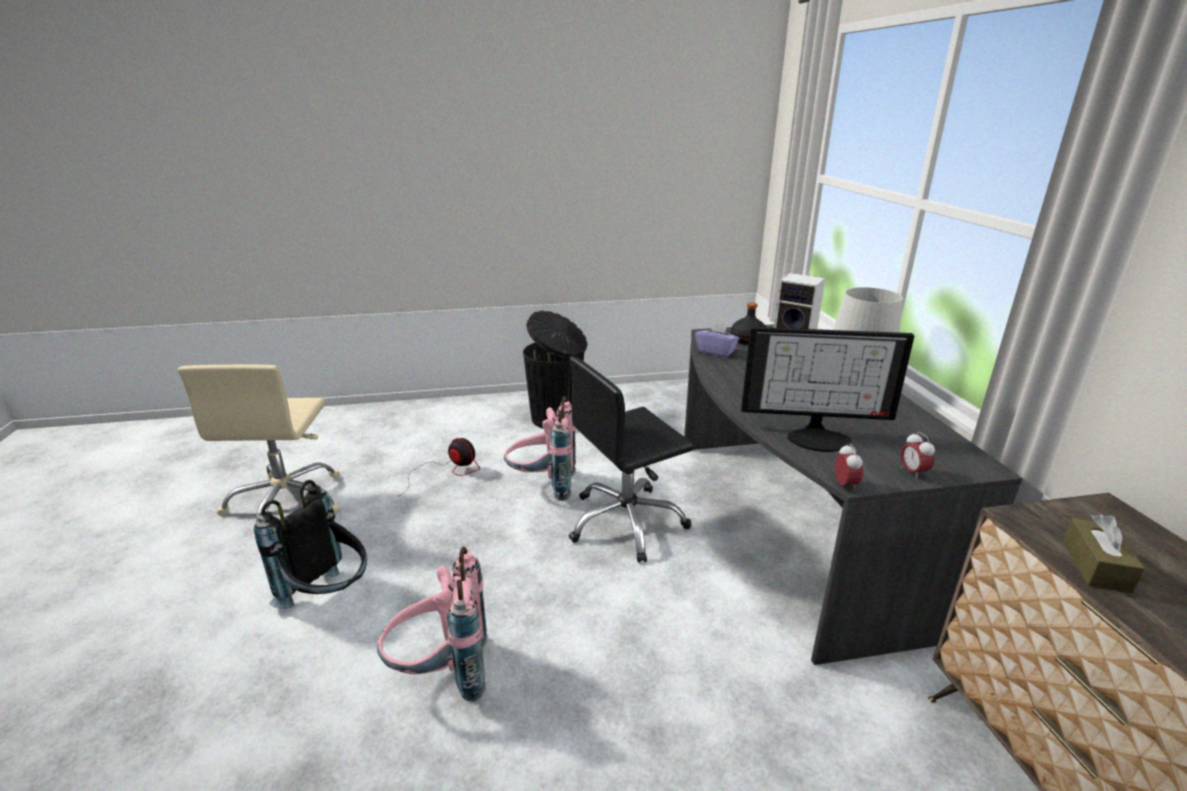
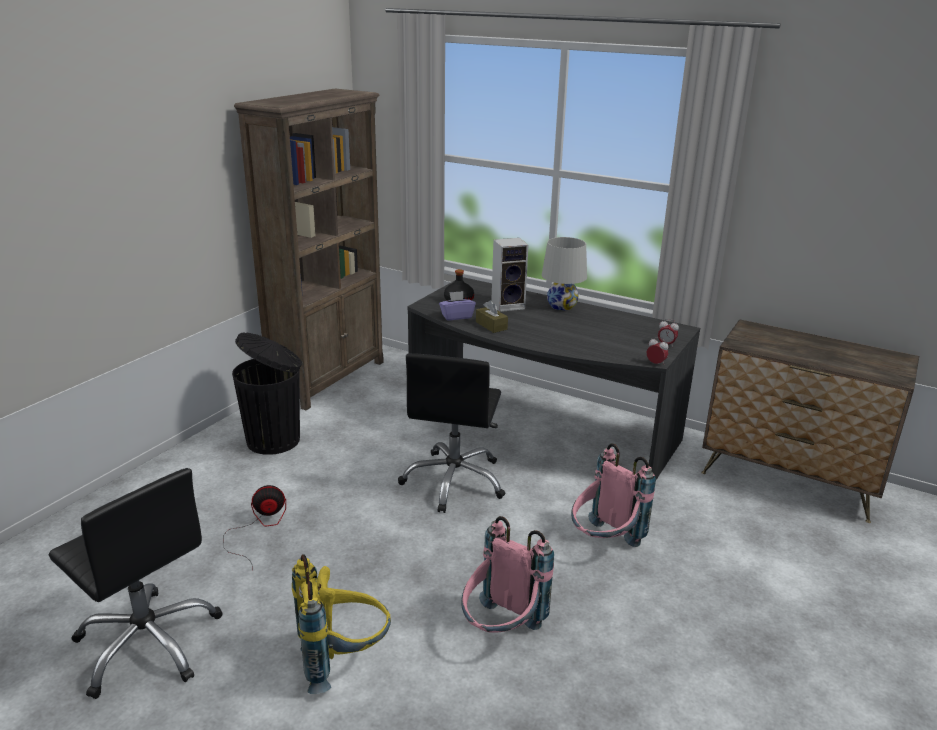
camera: 50 degrees left, 0 degrees up
beige office chair [178,365,340,539] -> black office chair [49,468,222,699]
black backpack [254,480,367,609] -> yellow backpack [292,554,391,694]
pink backpack [504,396,576,501] -> pink backpack moved to [571,444,656,547]
monitor [741,327,914,452] -> none
brown tissue box [1063,514,1145,594] -> brown tissue box moved to [476,300,508,333]
none -> brown bookcase [234,89,384,410]

